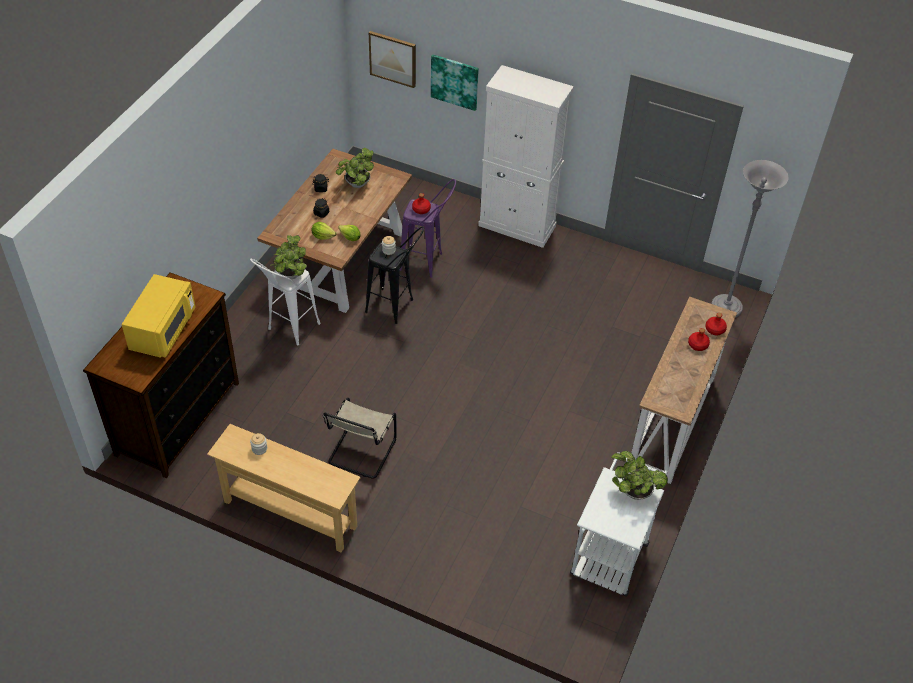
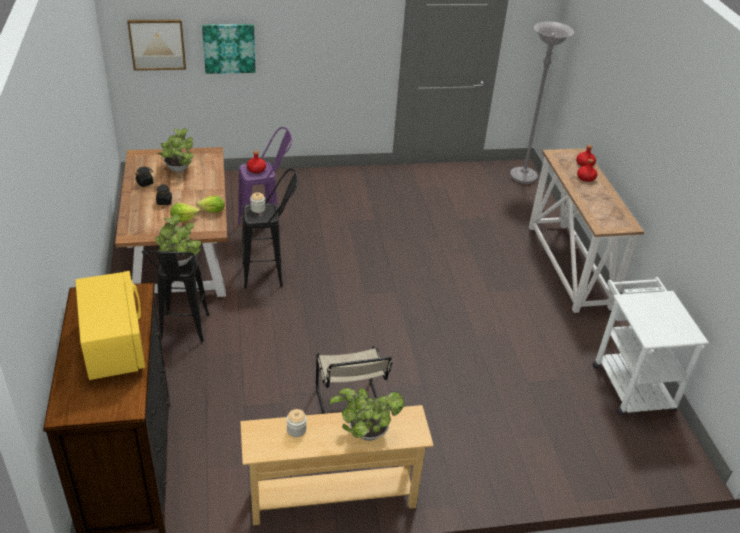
camera: 35 degrees left, 10 degrees down
white stool [250,259,321,345] -> black stool [142,250,210,342]
white cabinet [478,65,574,248] -> none
potted plant [611,451,668,500] -> potted plant moved to [330,388,404,441]

